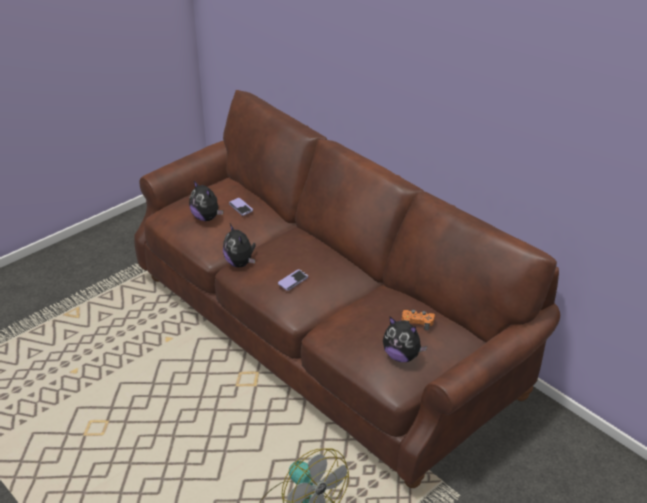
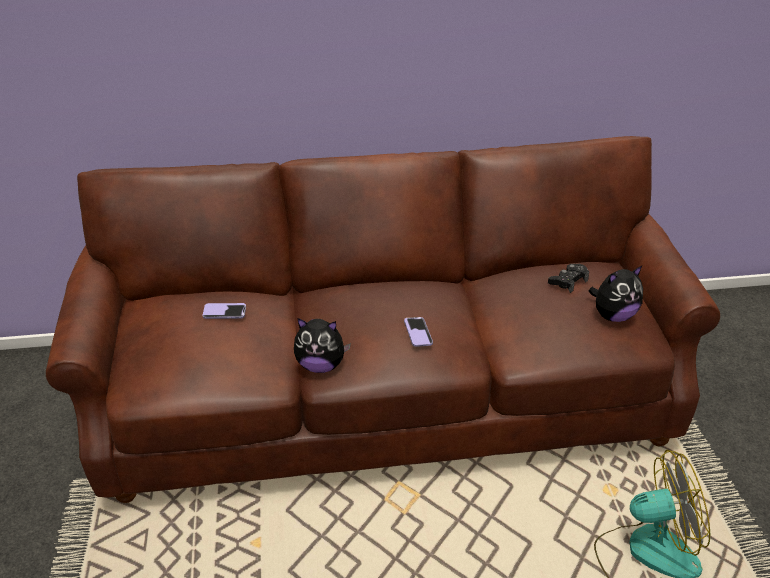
camera: 55 degrees left, 0 degrees up
plush toy [189,181,223,221] -> none
orange game controller [402,310,435,331] -> black game controller [548,264,589,293]

